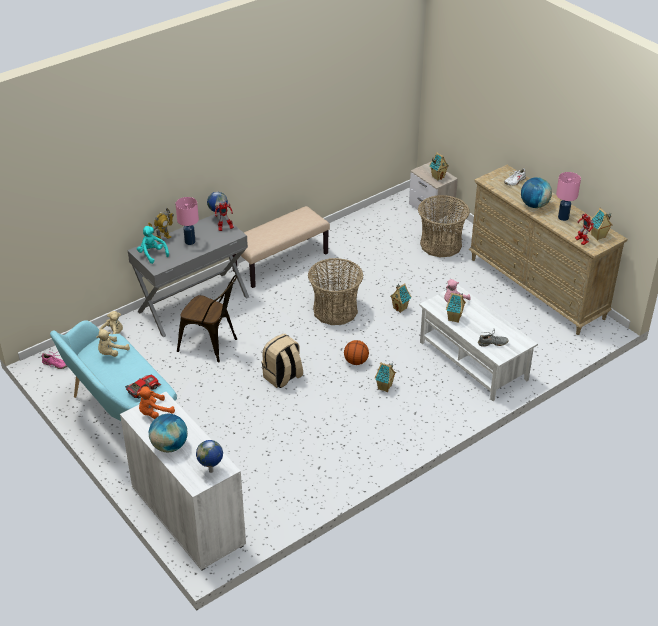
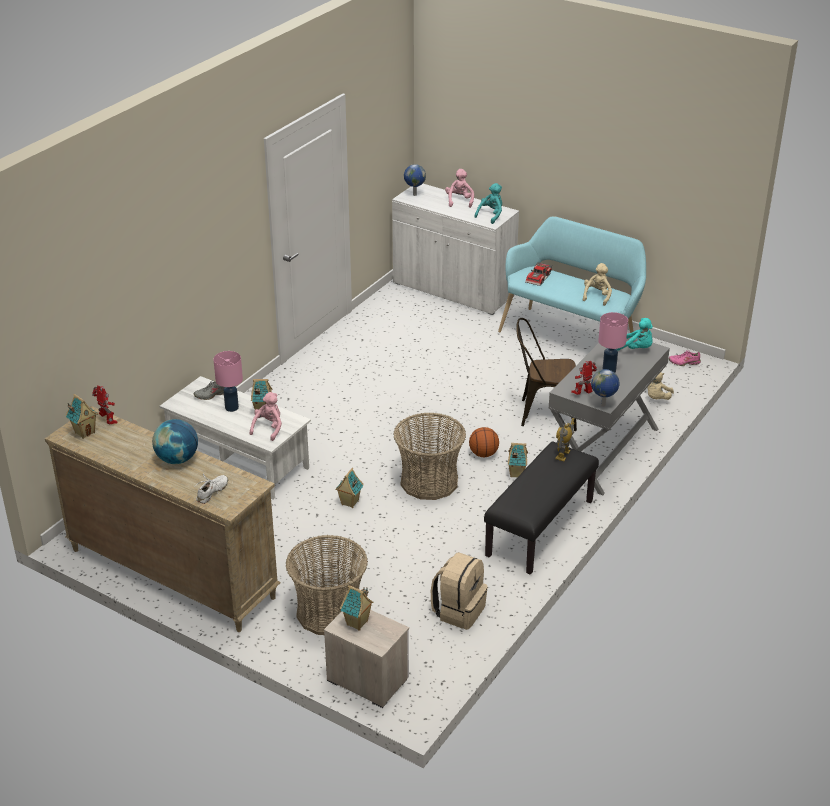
camera: 160 degrees right, 5 degrees down
orange plush toy [137,386,175,419] -> turquoise plush toy [474,183,502,224]
toy robot [148,207,174,242] -> toy robot moved to [555,418,575,461]
globe [149,414,188,453] -> pink plush toy [445,169,474,208]
beige bench [232,206,330,288] -> black bench [484,441,599,575]
beige backpack [262,334,303,388] -> beige backpack moved to [431,552,488,630]
basketball [344,340,369,365] -> basketball moved to [469,427,499,457]
toy house [375,362,396,392] -> toy house moved to [508,443,528,477]
pink table lamp [556,172,581,221] -> pink table lamp moved to [213,351,243,412]

